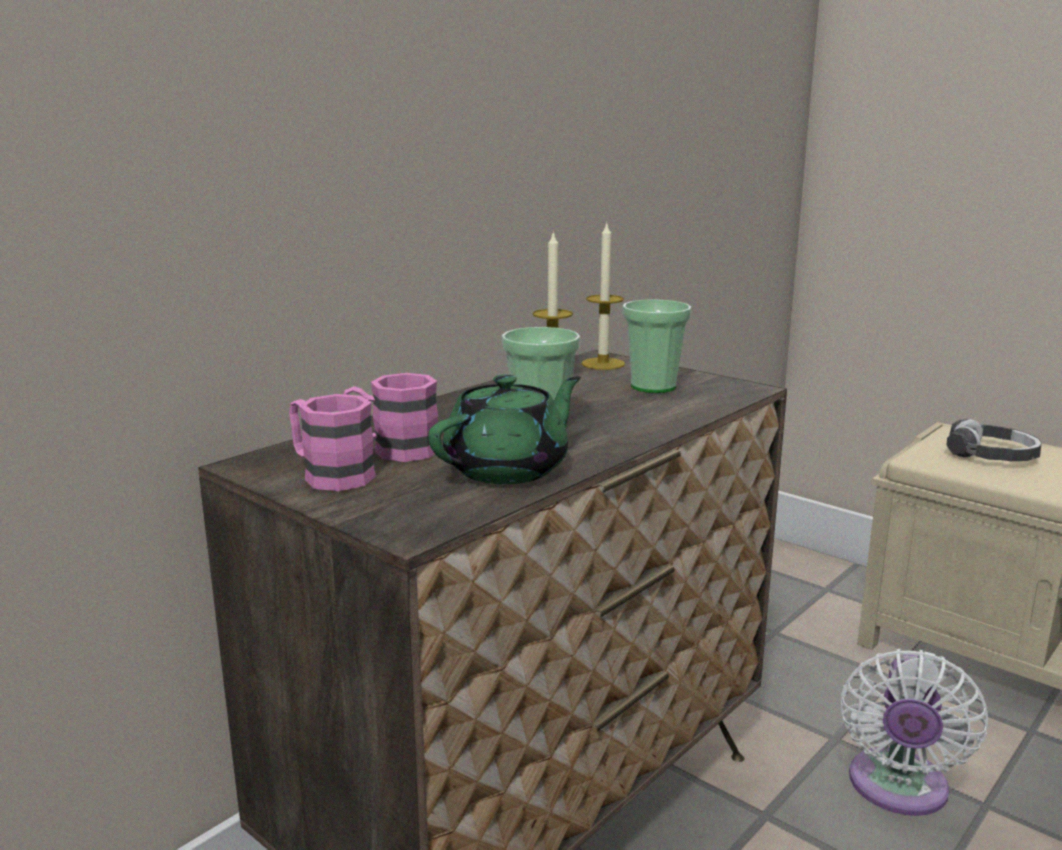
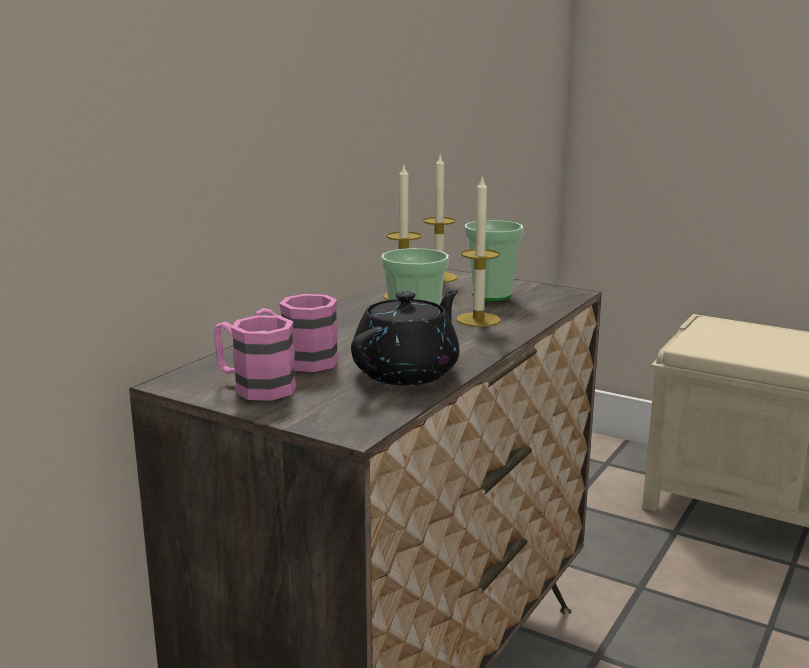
camera: 10 degrees left, 0 degrees up
green teapot [428,374,581,484] -> black teapot [351,290,459,385]
white fan [841,649,988,816] -> none
headphones [946,419,1041,461] -> none
none -> candle [456,175,501,327]

